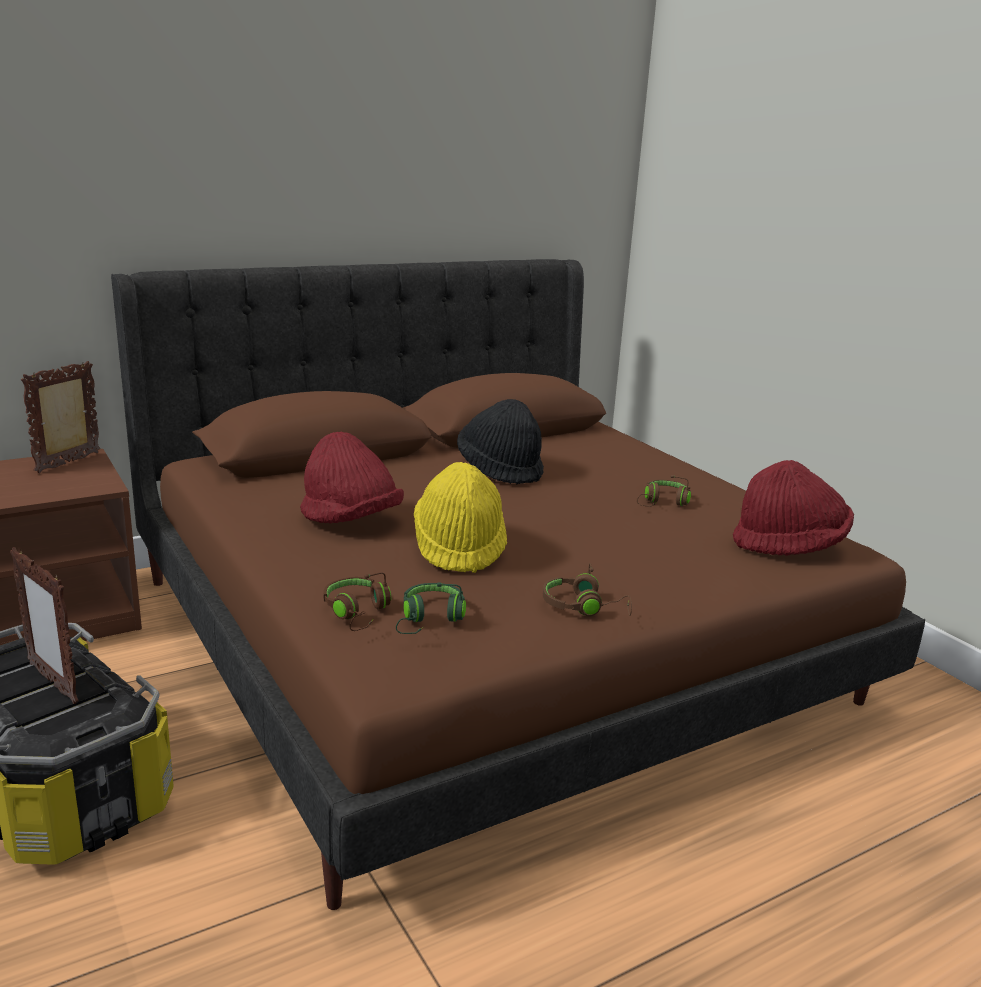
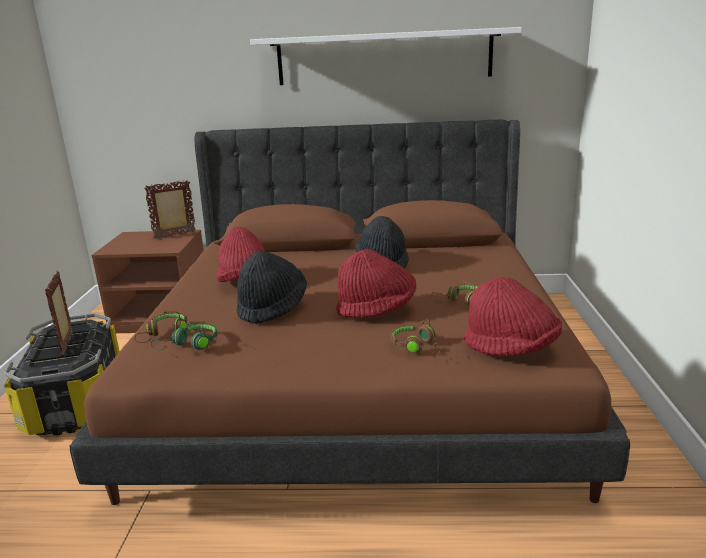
camera: 35 degrees right, 0 degrees up
yellow hat [414,462,507,573] -> black hat [237,250,307,324]
brown headphones [543,563,632,616] -> brown headphones moved to [391,318,442,358]
none -> white shelf [250,27,522,85]
none -> red hat [336,249,416,318]

